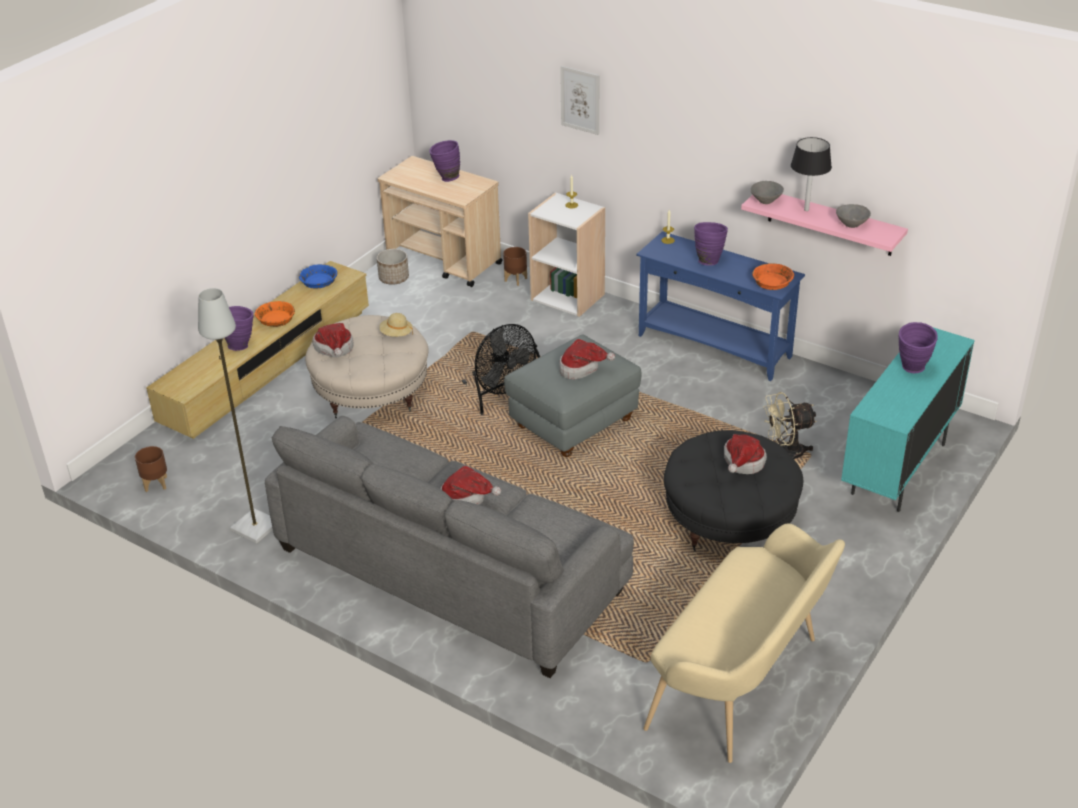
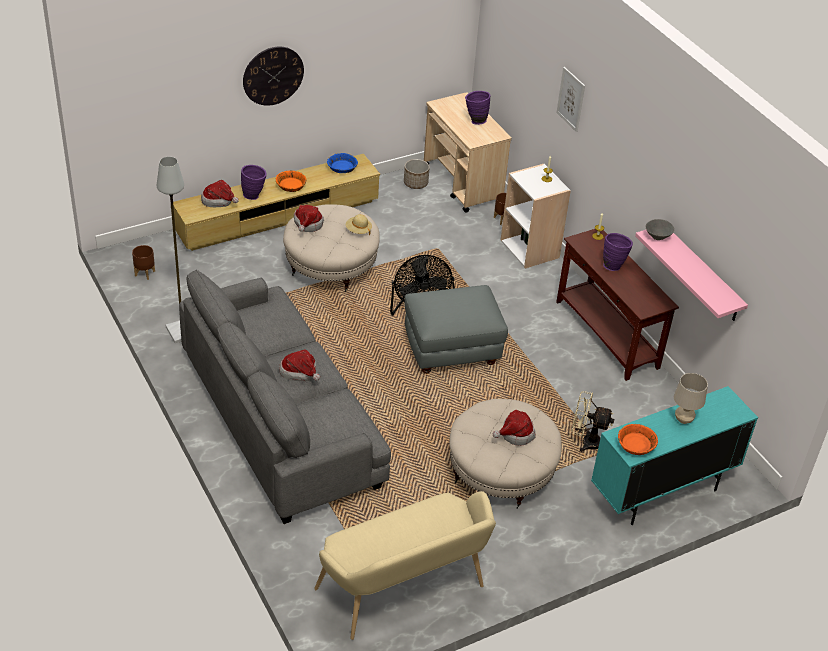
camera: 25 degrees right, 5 degrees up
hat [559,339,615,380] -> hat moved to [201,180,239,207]
blue console table [636,231,805,381] -> brown console table [556,229,679,381]
black ottoman [664,430,803,551] -> beige ottoman [449,399,562,509]
orange bowl [752,263,794,290] -> orange bowl moved to [618,424,658,455]
black table lamp [791,137,832,211] -> none
grey bowl [836,204,871,228] -> none
purple vase [899,322,938,373] -> beige table lamp [674,373,708,424]
none -> wall clock [243,47,304,106]

